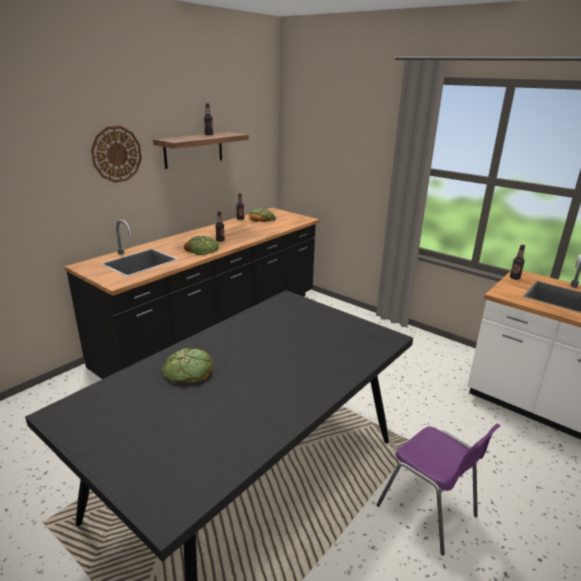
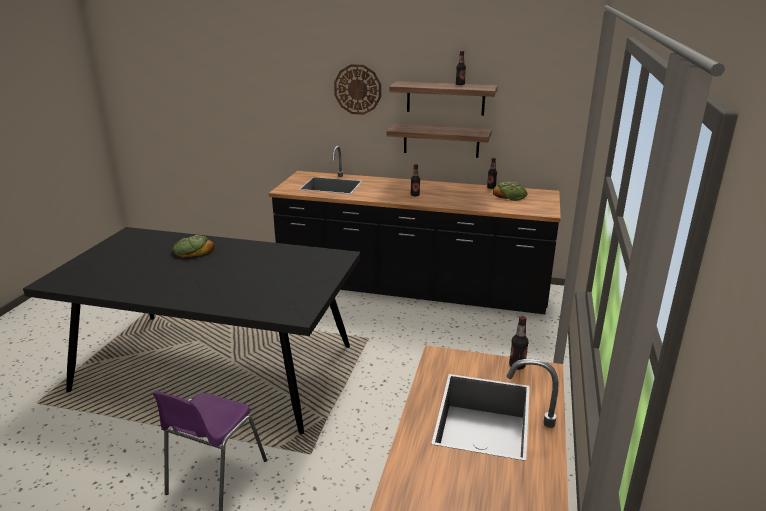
camera: 65 degrees right, 0 degrees up
bread [184,236,219,255] -> none
none -> shelf [386,124,492,158]

